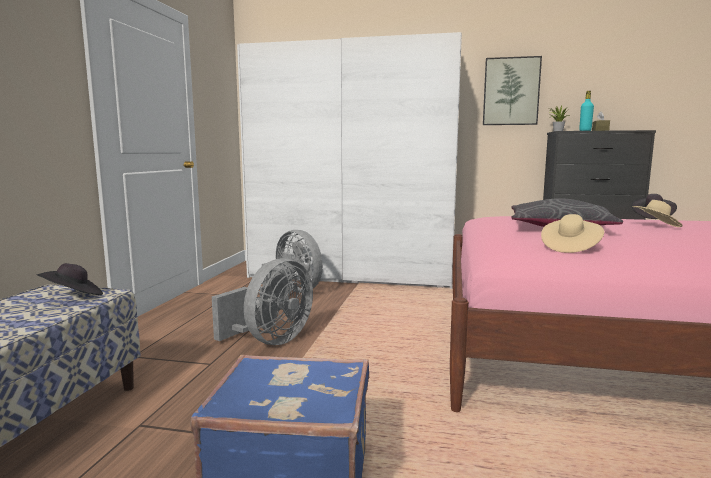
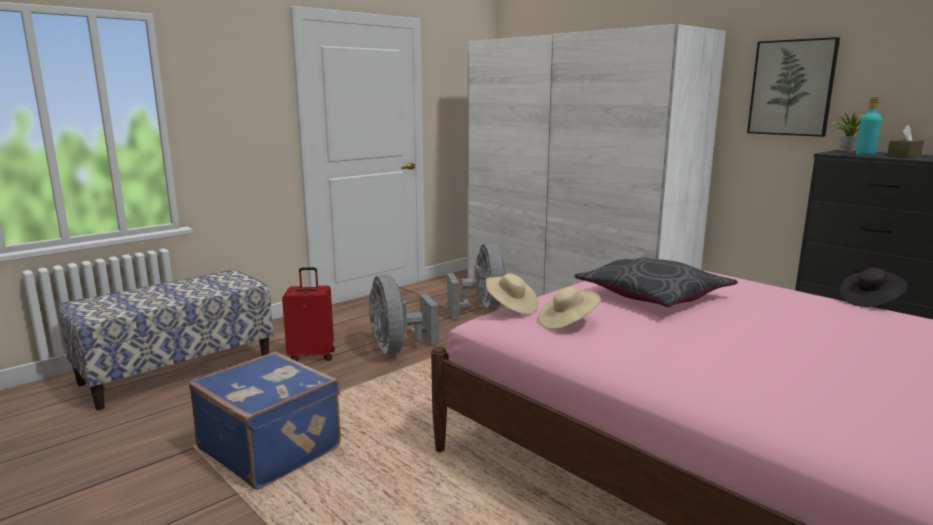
camera: 35 degrees right, 5 degrees up
black hat [37,263,103,295] -> none
grey fan [212,258,313,345] -> grey fan turned 90 degrees clockwise [369,274,439,355]
beige hat [632,200,683,227] -> beige hat moved to [486,273,538,315]
none -> red suitcase [282,267,335,361]

